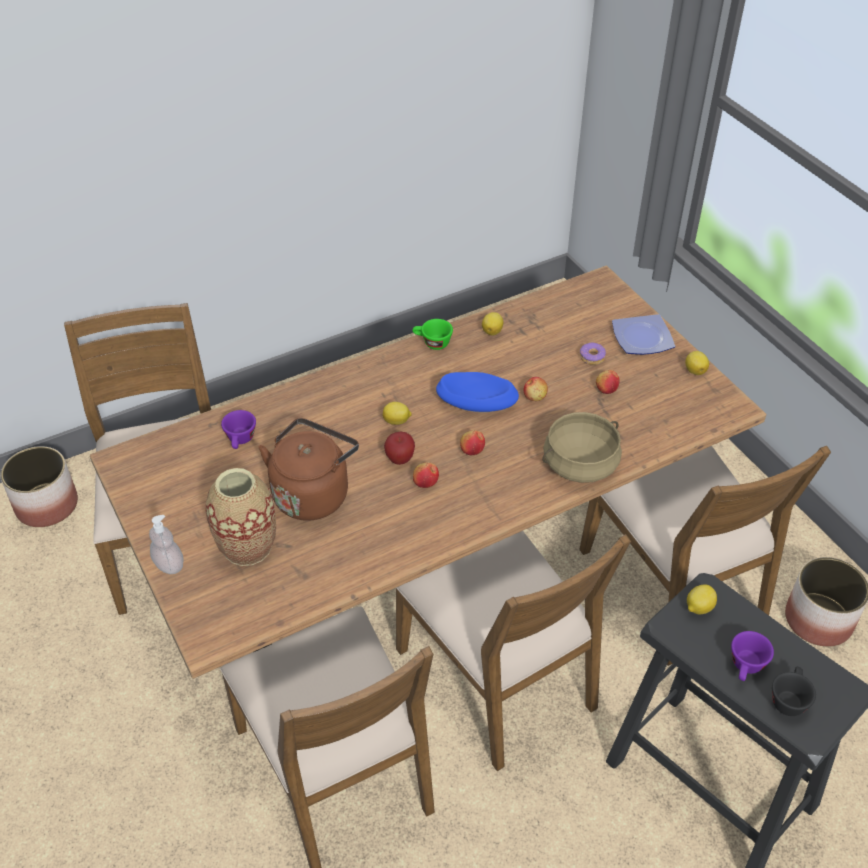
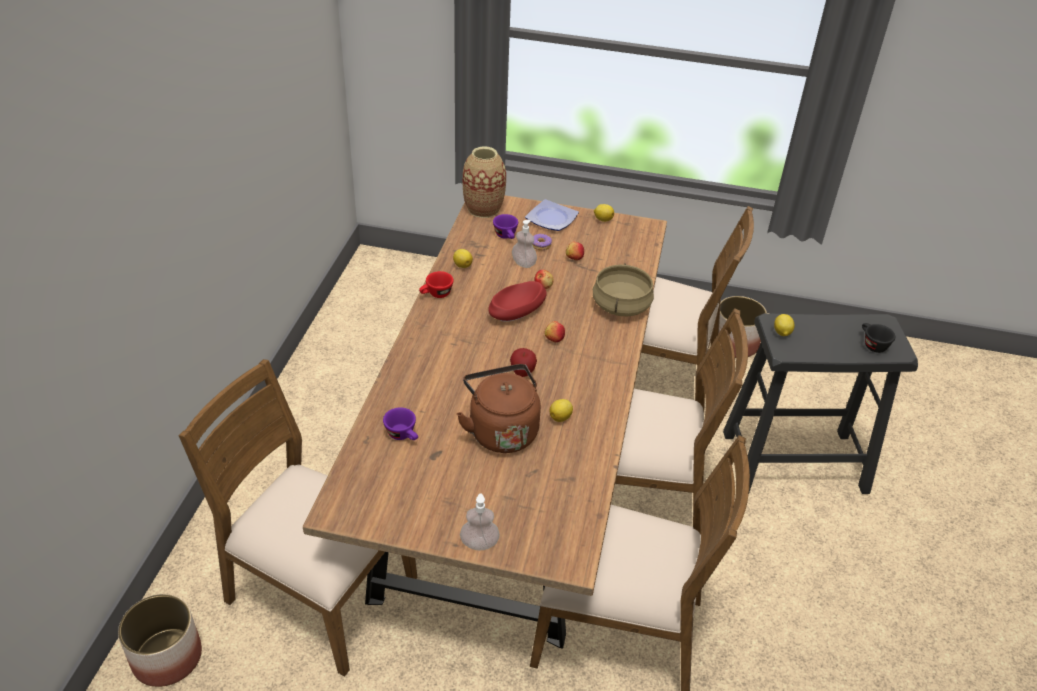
camera: 50 degrees left, 5 degrees down
vase [205,468,276,566] -> vase moved to [463,146,506,218]
lemon [382,402,412,425] -> lemon moved to [550,399,573,422]
green cup [412,319,453,350] -> red cup [419,271,454,298]
apple [413,462,439,488] -> none
blue bowl [436,372,519,412] -> red bowl [488,281,547,322]
purple cup [731,631,774,681] -> purple cup moved to [493,214,518,239]
none -> soap dispenser [512,220,537,268]

